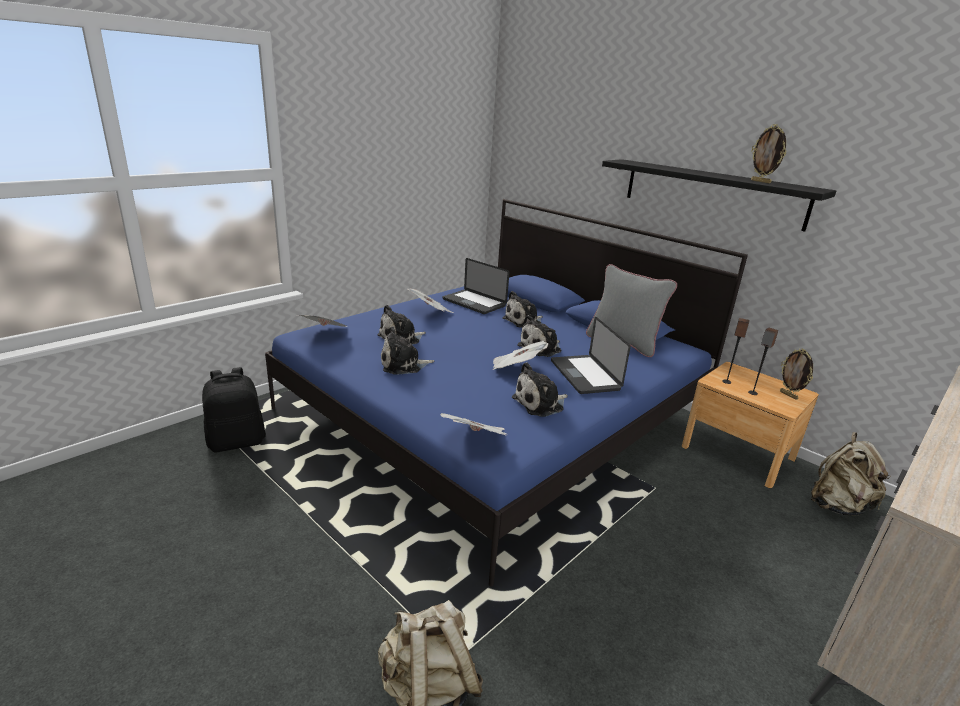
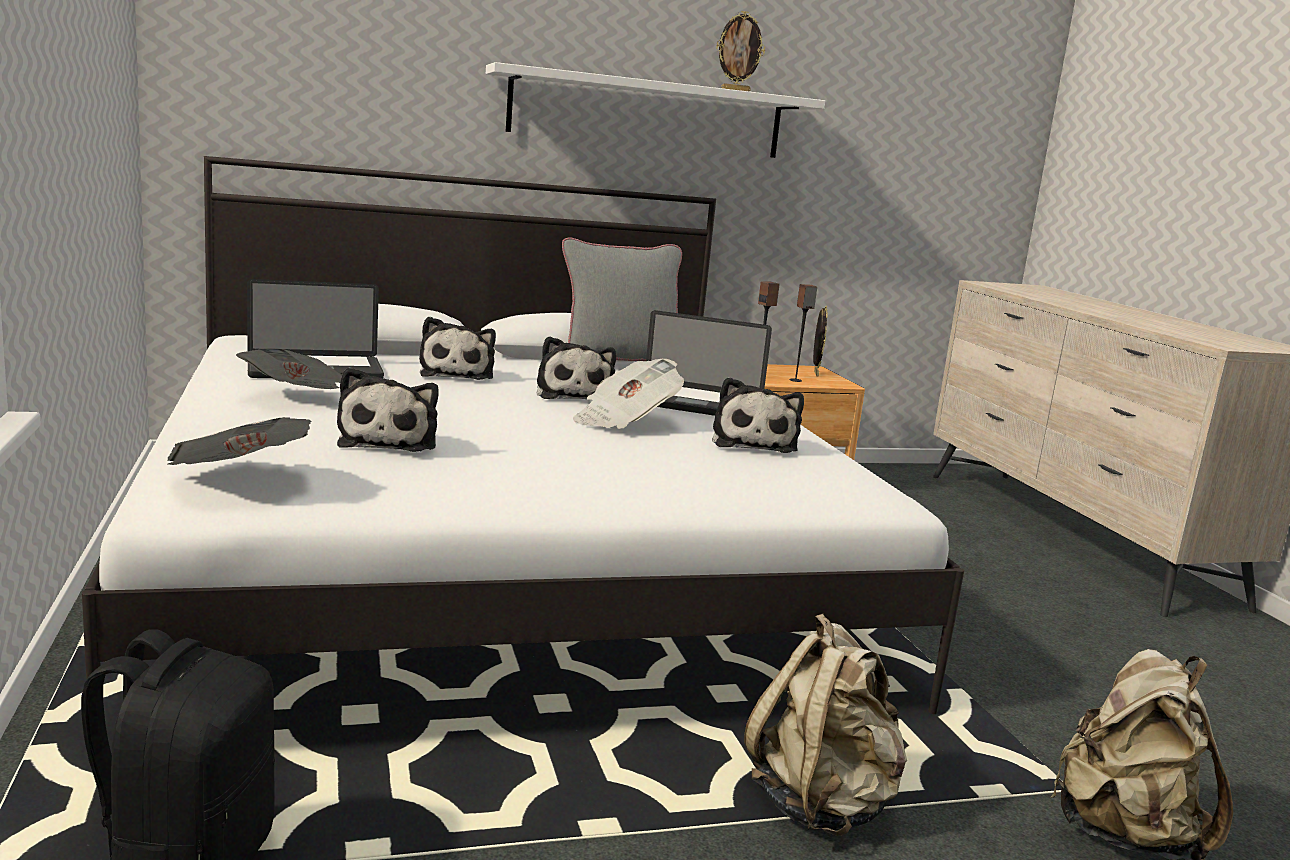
camera: 60 degrees left, 10 degrees down
blue bed [265,199,748,587] -> white bed [82,156,964,714]
plush toy [381,326,434,375] -> none
newspaper [440,413,507,435] -> none
black shelf [602,159,836,232] -> white shelf [486,62,825,158]
picture frame [780,349,813,400] -> picture frame turned 90 degrees counterclockwise [813,306,828,377]
beige backpack [811,432,891,515] -> beige backpack moved to [744,614,907,836]

